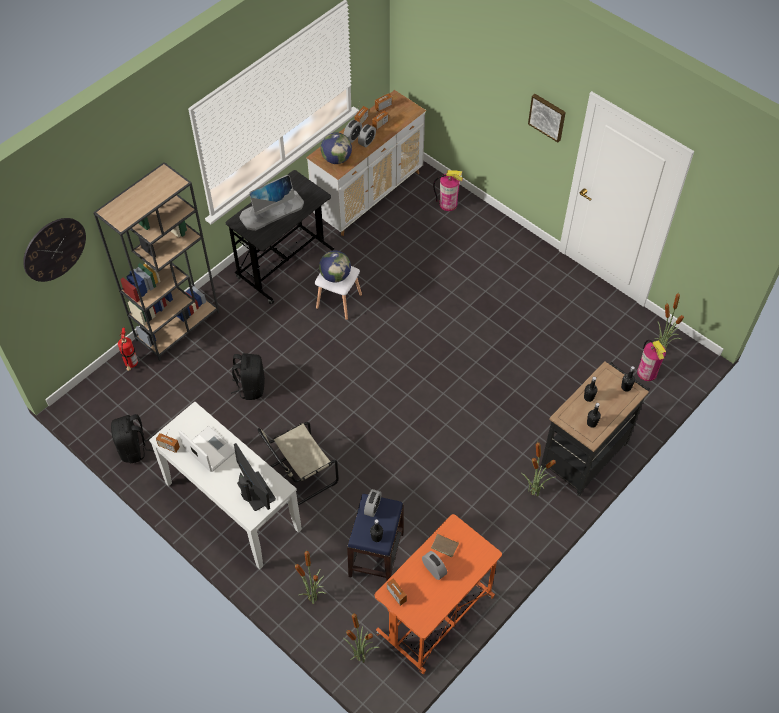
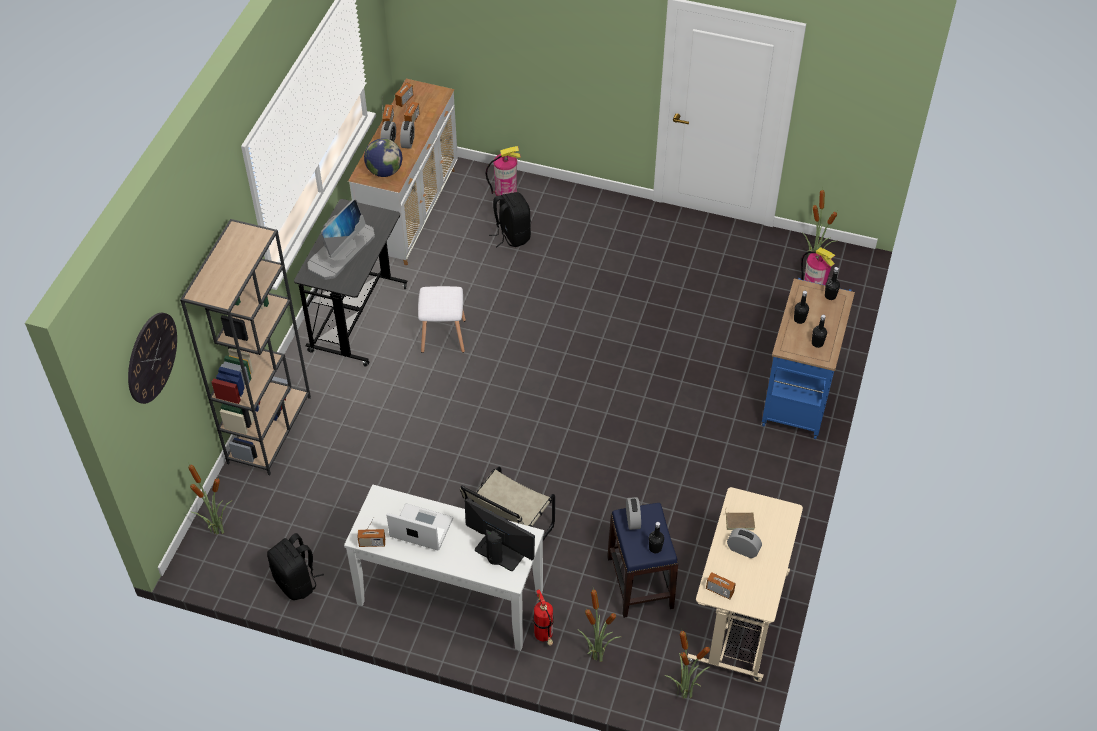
camera: 25 degrees left, 5 degrees down
fire extinguisher [118,327,138,371] -> fire extinguisher moved to [533,590,554,646]
black backpack [231,353,265,400] -> black backpack moved to [489,192,531,247]
globe [319,250,351,282] -> none
orange desk [375,514,502,674] -> beige desk [687,487,803,682]
potted plant [521,442,556,496] -> potted plant moved to [188,462,231,535]
picture [528,94,566,142] -> none
black cart [541,361,650,496] -> blue cart [761,278,855,439]

